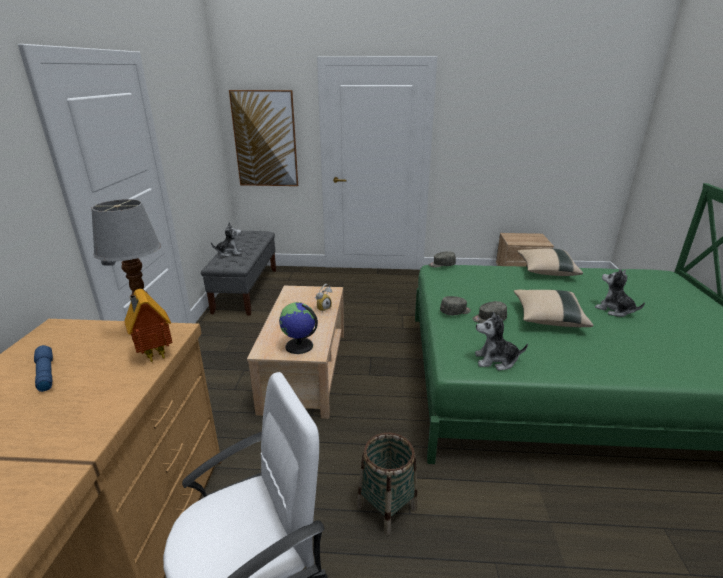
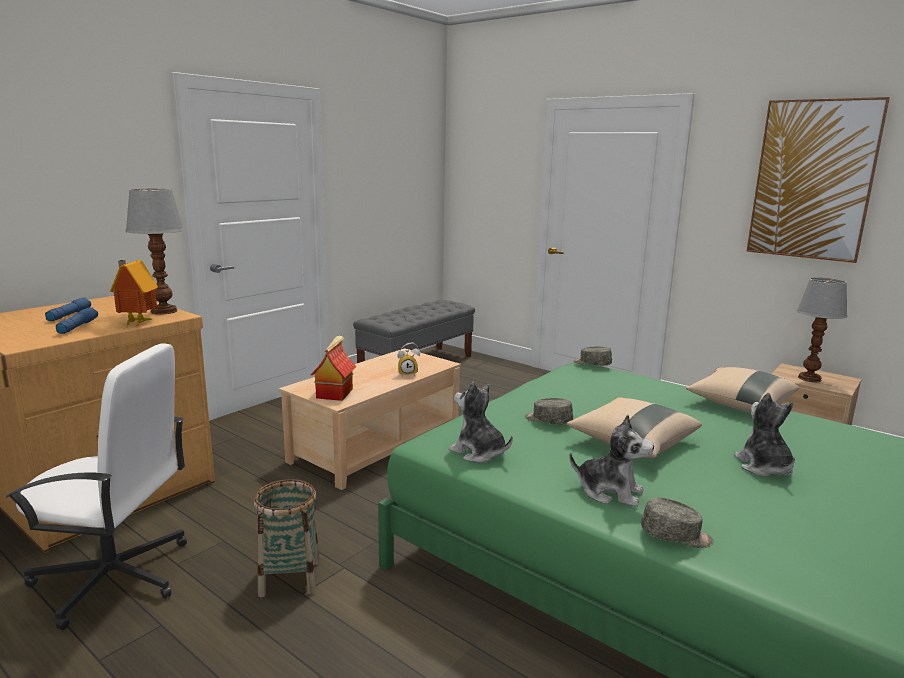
camera: 35 degrees right, 10 degrees down
plush toy [211,222,242,257] -> plush toy moved to [569,414,654,507]
picture [229,90,298,186] -> picture moved to [747,97,890,263]
globe [279,302,318,354] -> toy house [311,335,356,401]
grey cap [440,296,471,315] -> grey cap moved to [641,497,714,548]
none -> blue flashlight [56,307,98,334]
none -> table lamp [797,278,848,382]

